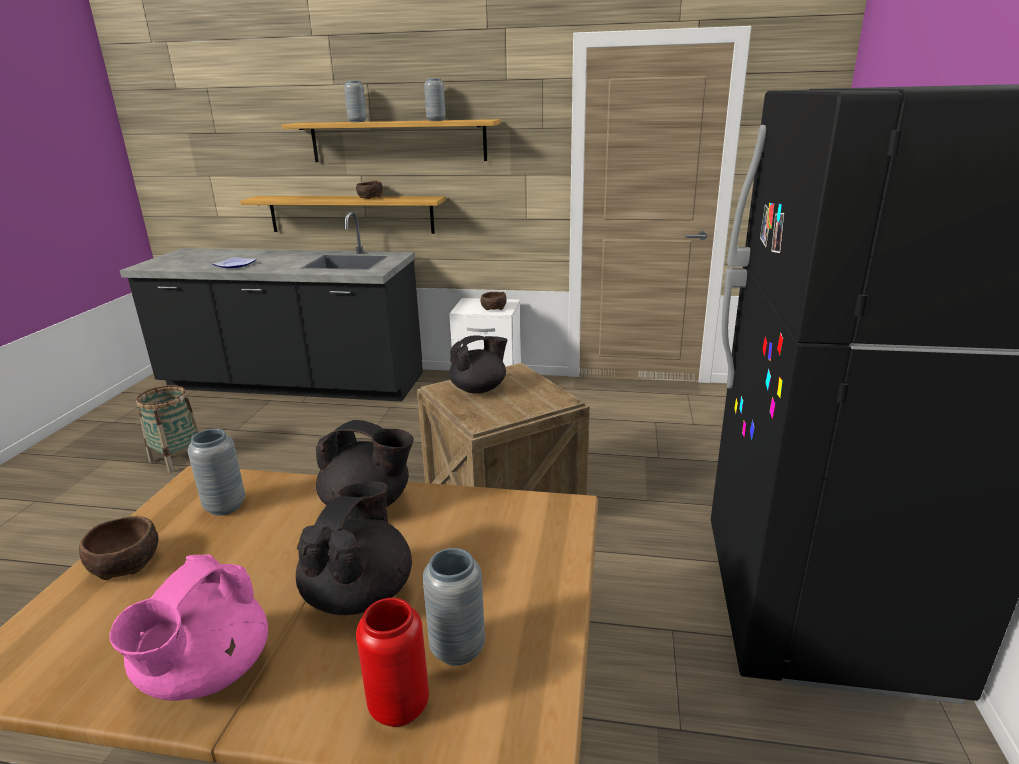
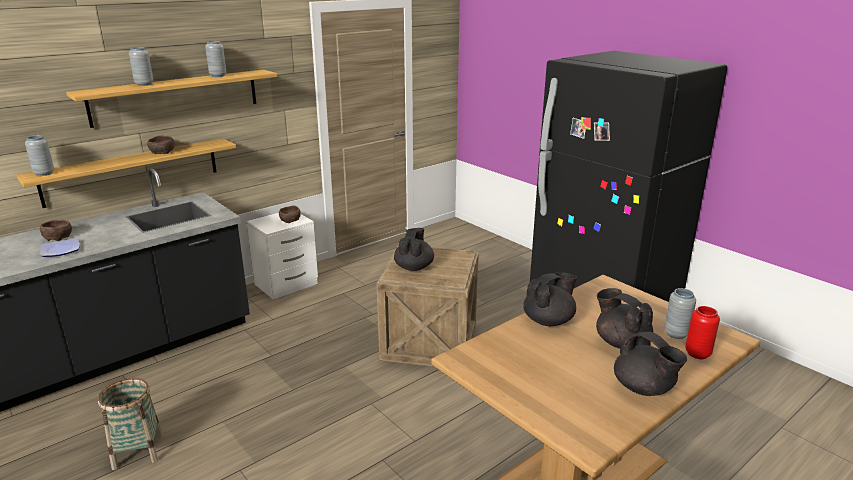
camera: 50 degrees left, 0 degrees up
brown bowl [79,516,158,580] -> brown bowl moved to [40,220,72,241]
pink teapot [109,555,268,701] -> black teapot [614,332,687,396]
grey vase [188,429,245,516] -> grey vase moved to [25,135,54,176]

